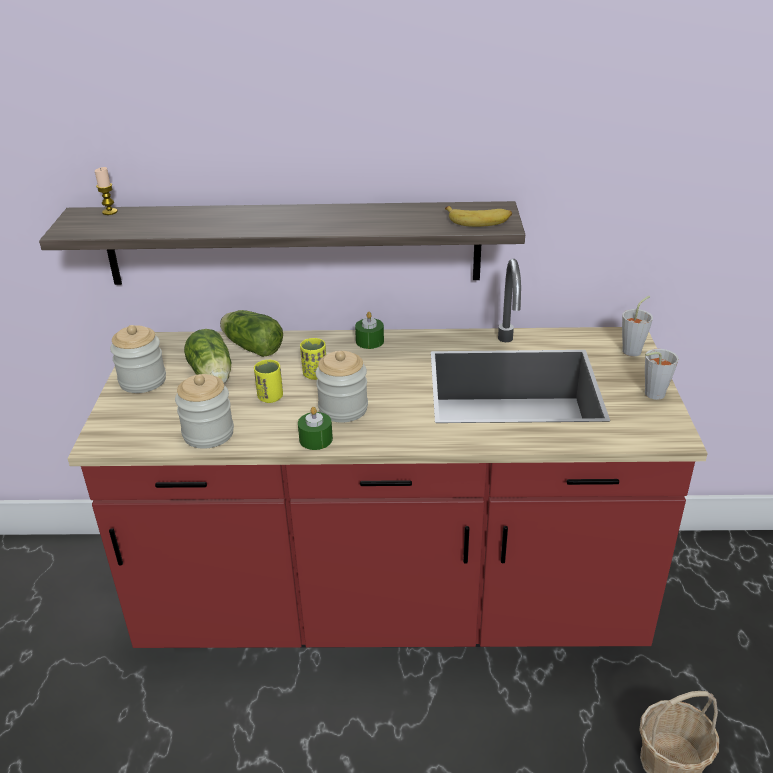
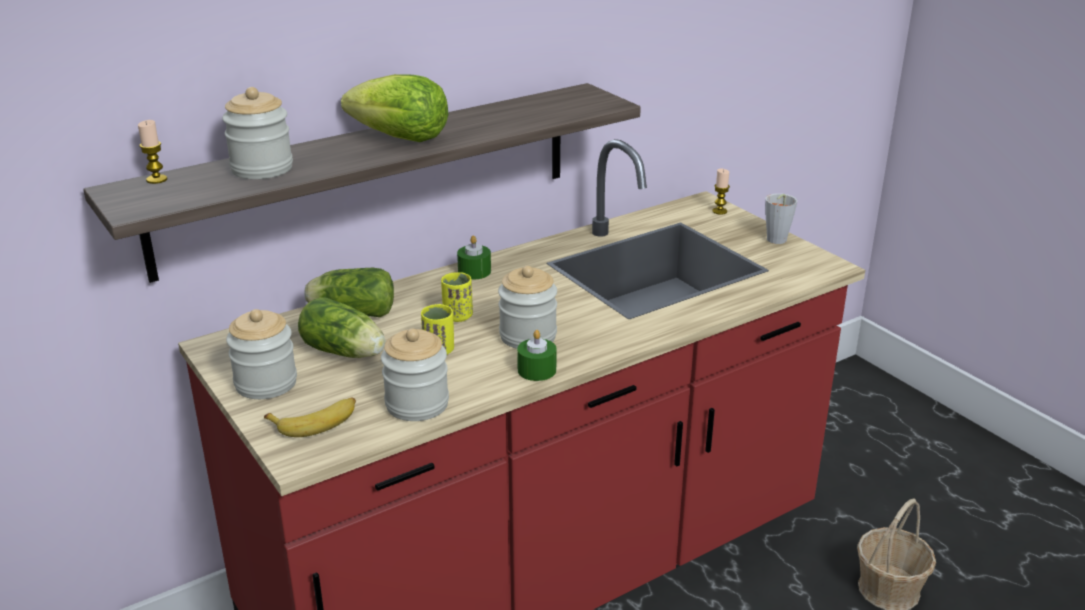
camera: 35 degrees left, 5 degrees down
banana [445,206,512,227] -> banana moved to [264,397,356,437]
grey cup [622,296,653,356] -> candle [712,169,730,215]
none -> jar [222,87,293,179]
none -> lettuce [341,74,448,142]

